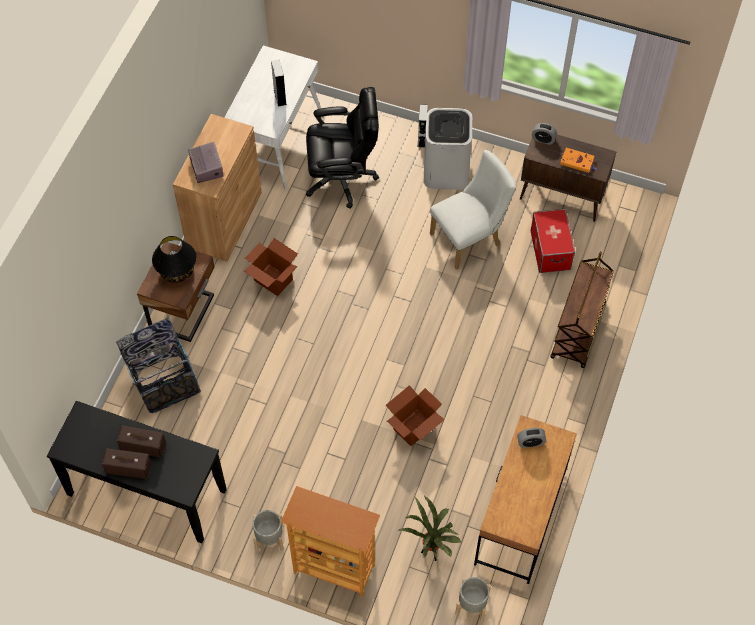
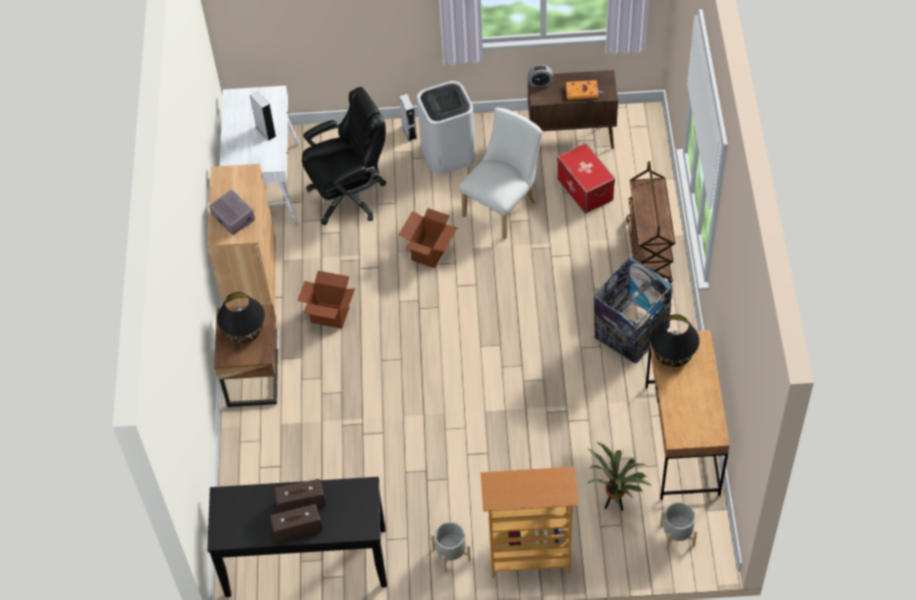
camera: 20 degrees left, 5 degrees down
trash can [116,318,201,413] -> trash can moved to [594,257,673,364]
cardboard box [386,385,444,446] -> cardboard box moved to [399,208,458,268]
alarm clock [517,428,546,448] -> black table lamp [650,314,700,367]

